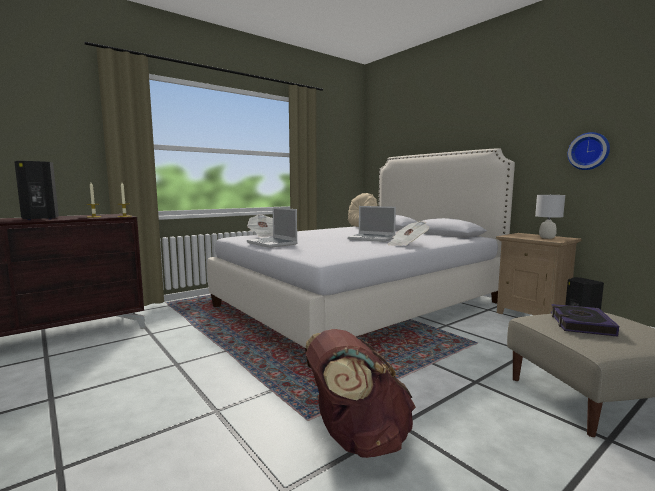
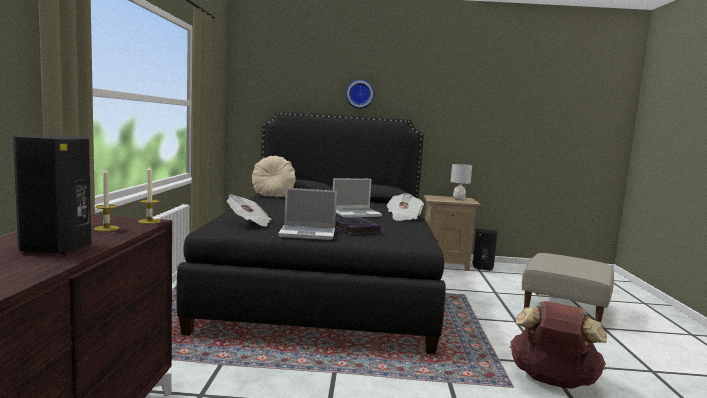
camera: 50 degrees left, 0 degrees up
white bed [207,148,515,368] -> black bed [177,112,446,354]
book [551,304,619,337] -> book moved to [335,217,381,235]
wall clock [567,132,610,170] -> wall clock moved to [346,80,374,109]

